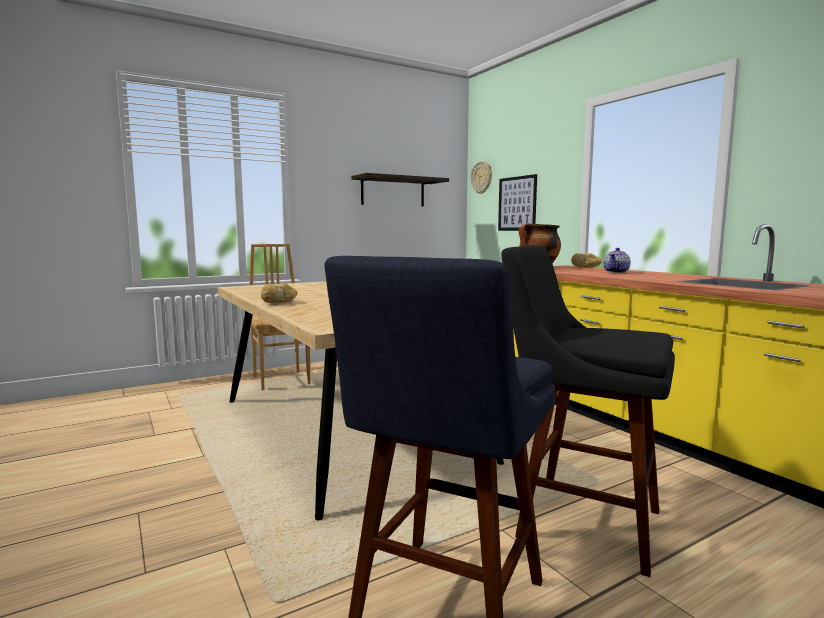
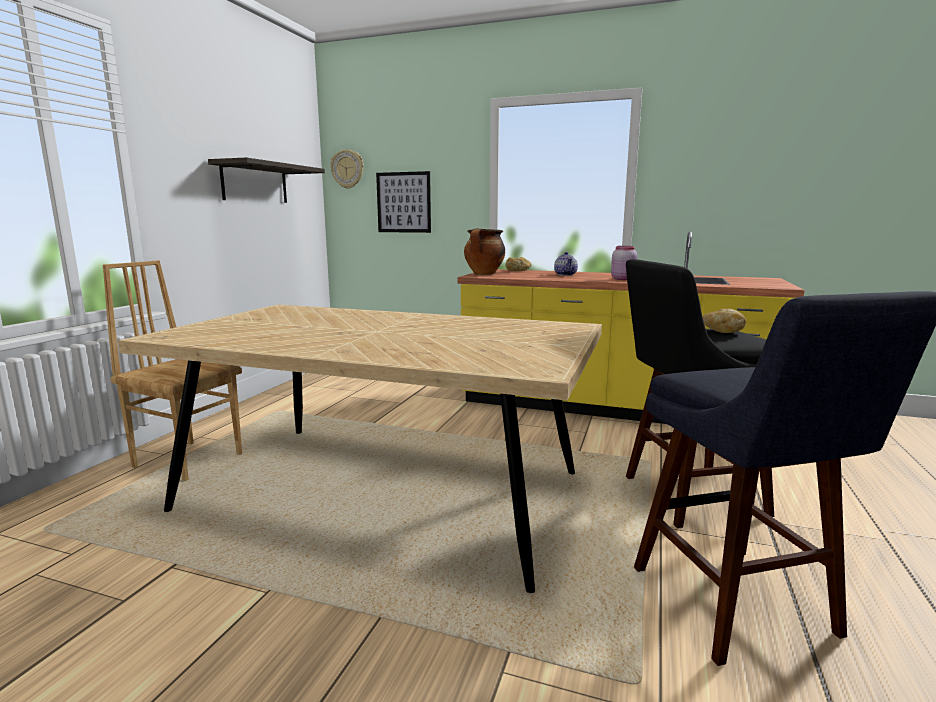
camera: 40 degrees left, 5 degrees up
bread [261,283,298,303] -> bread moved to [703,308,746,333]
none -> pink jar [611,246,637,280]

